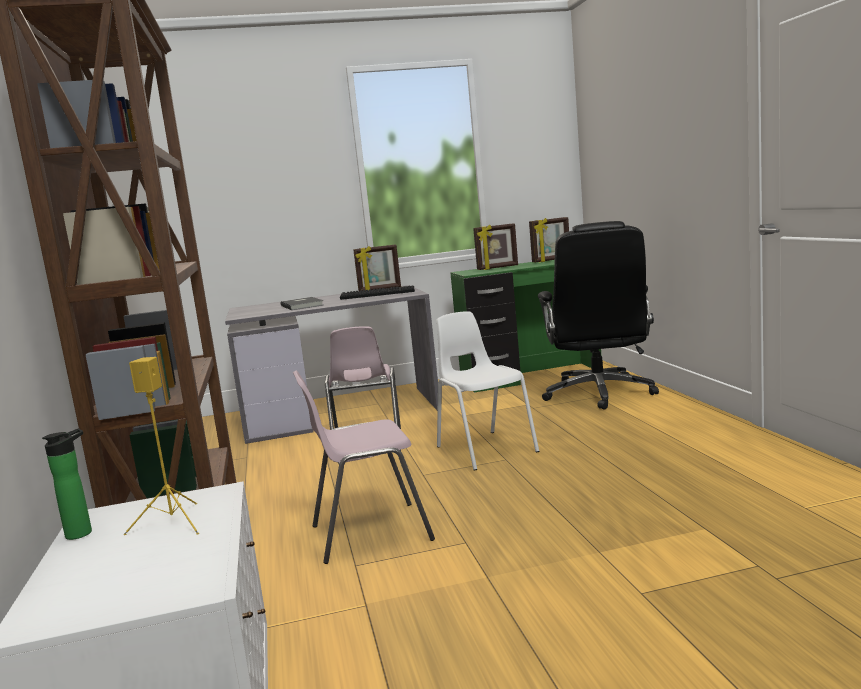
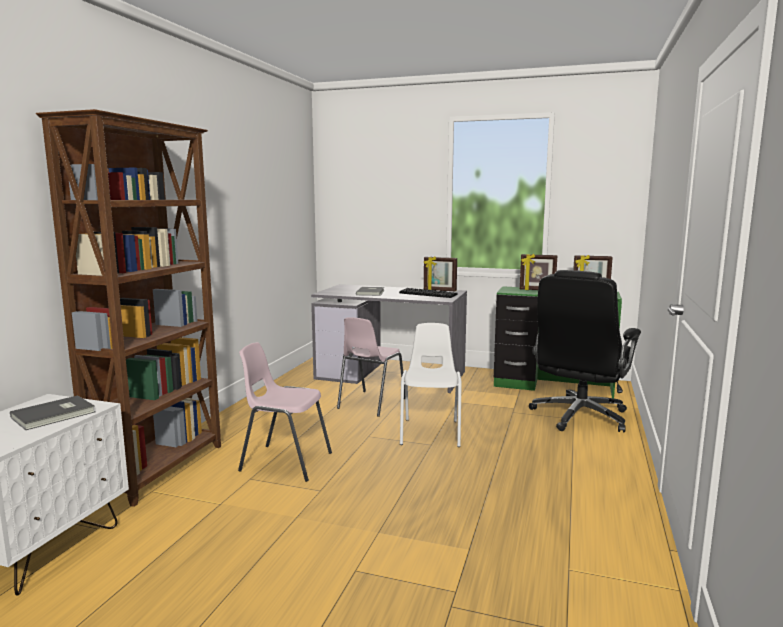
camera: 30 degrees right, 0 degrees up
bottle [42,428,92,540] -> none
yellow speaker [124,357,199,535] -> grey book [10,395,95,430]

